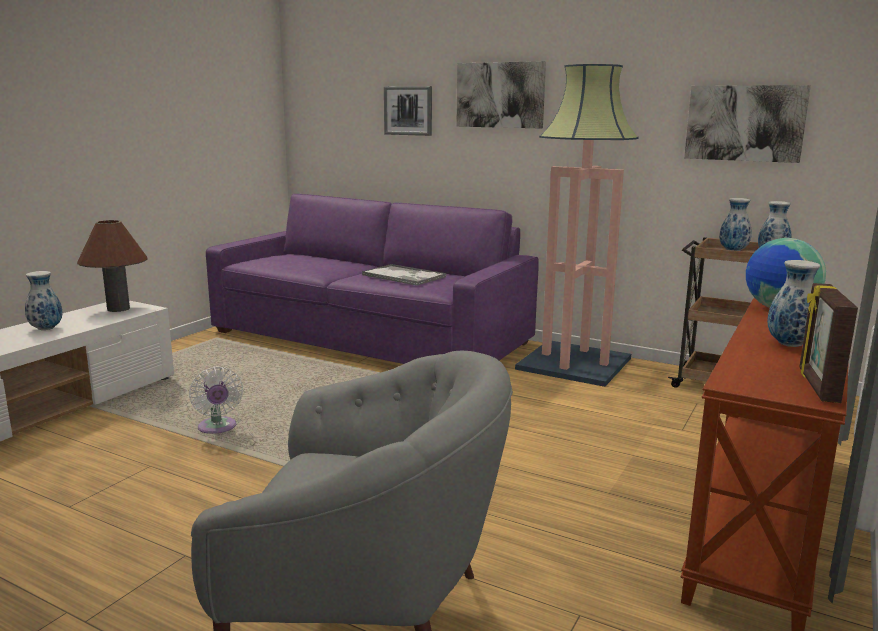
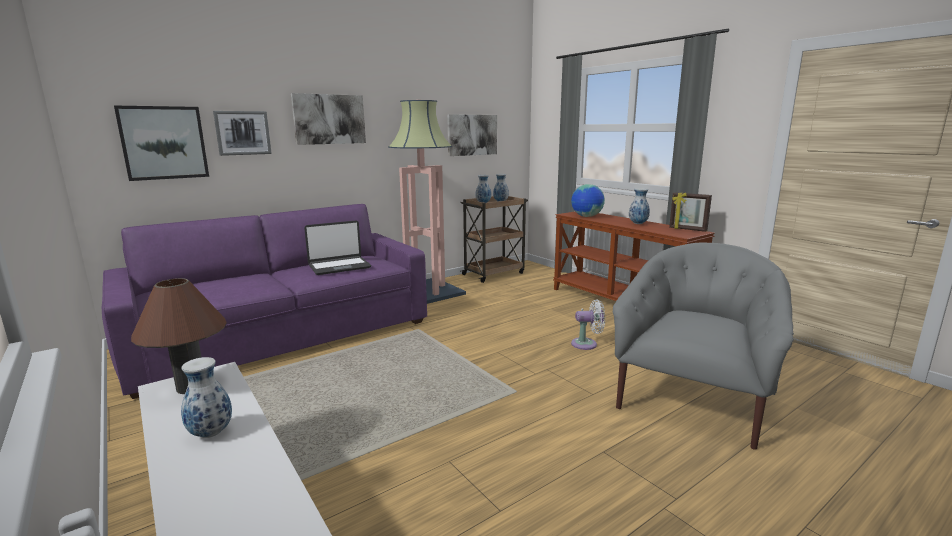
camera: 65 degrees left, 0 degrees up
white fan [189,366,243,434] -> white fan moved to [571,299,605,350]
tray [362,264,446,286] -> laptop [304,221,371,275]
none -> picture [114,106,209,181]

